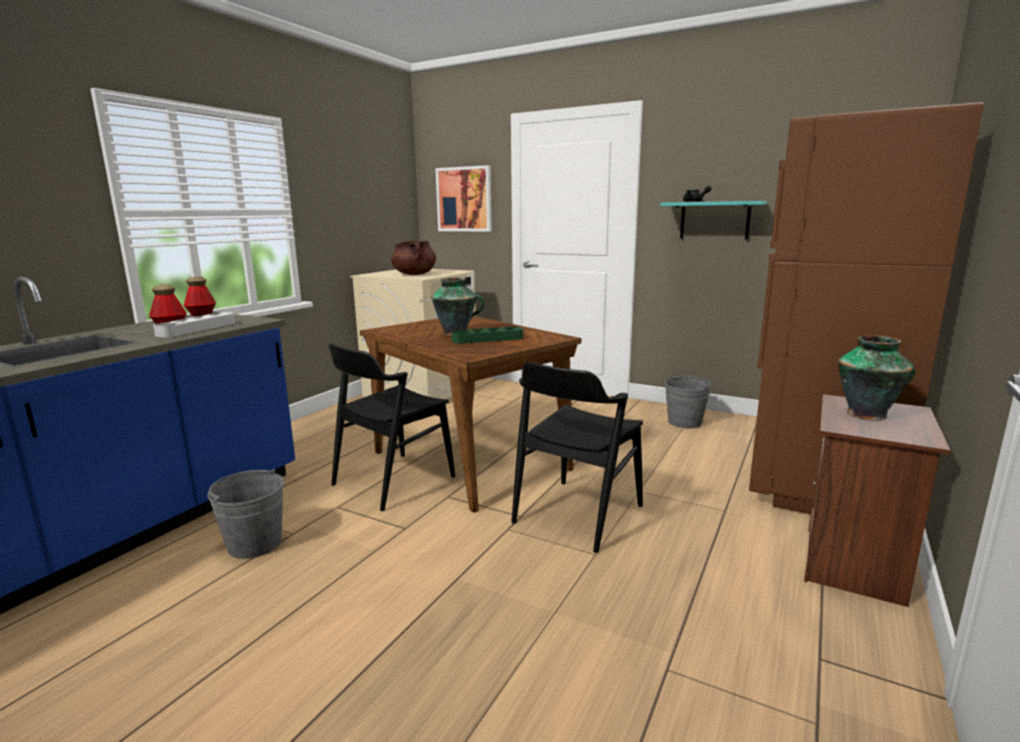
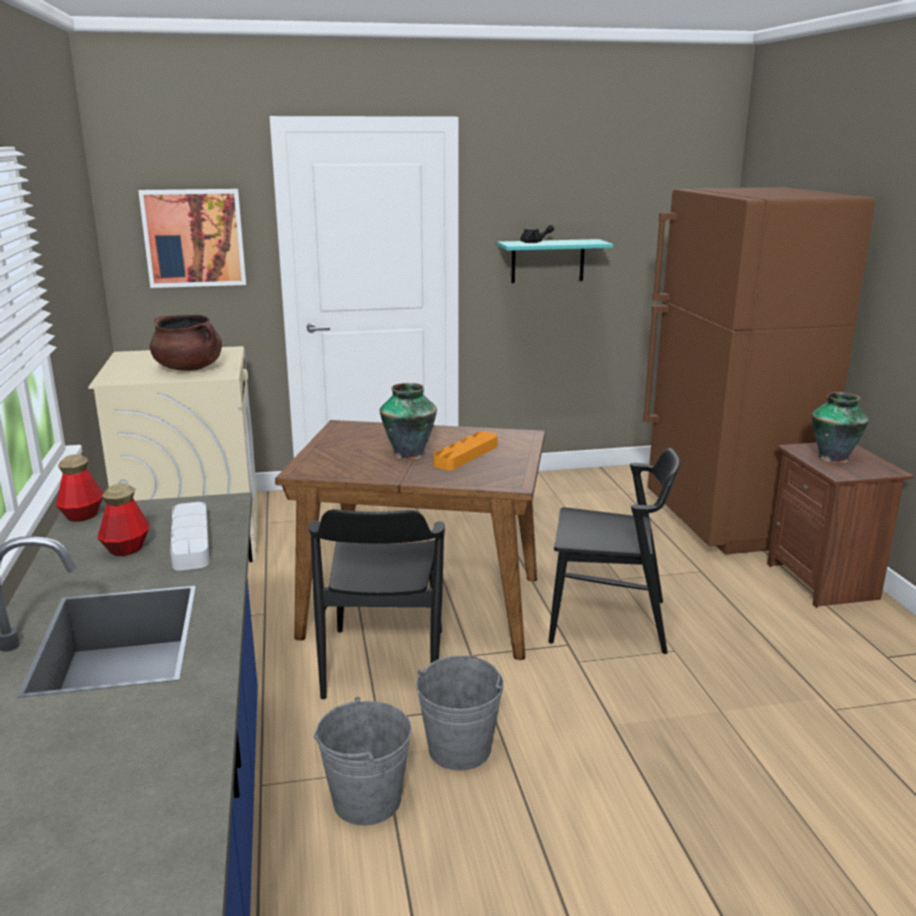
camera: 40 degrees left, 5 degrees up
green tray [451,327,523,344] -> orange tray [433,432,498,470]
black chair [511,362,643,553] -> black chair turned 75 degrees counterclockwise [549,448,680,654]
grey bucket [665,376,711,428] -> grey bucket moved to [416,656,504,770]

